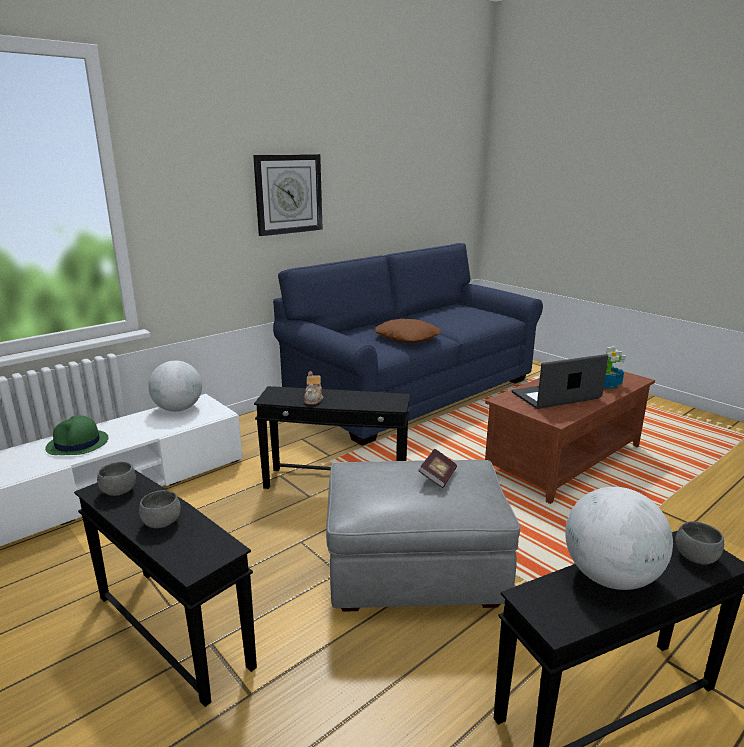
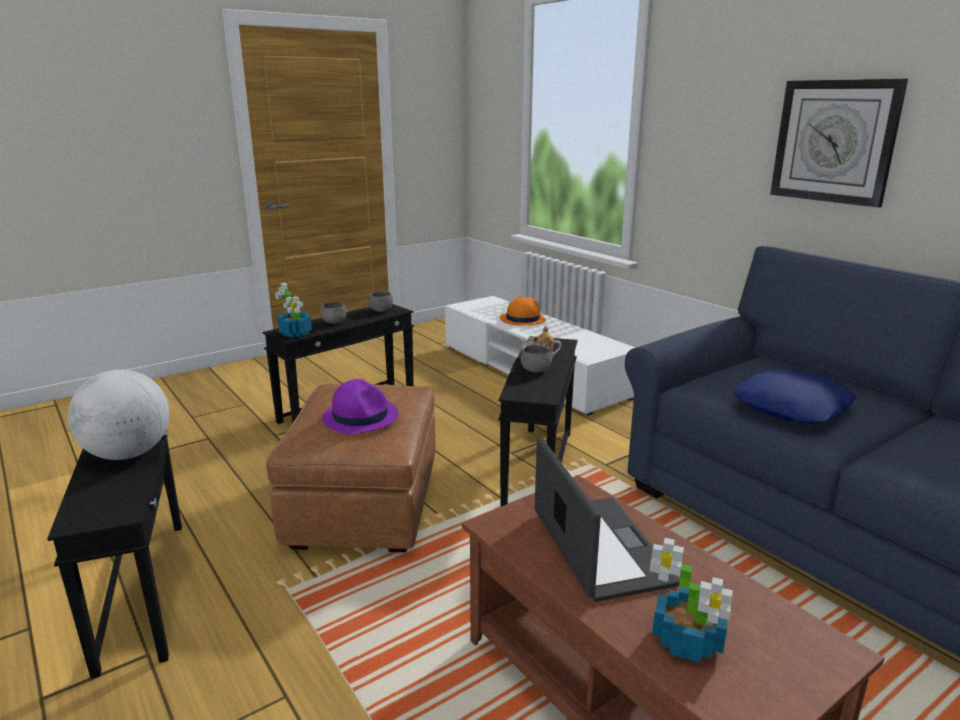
camera: 95 degrees right, 0 degrees up
green hat [45,415,109,455] -> orange hat [500,296,546,326]
globe [148,361,202,412] -> none
grey ottoman [326,460,520,612] -> brown ottoman [266,384,436,552]
brown pillow [375,319,441,343] -> blue pillow [733,369,857,424]
book [418,448,457,488] -> purple hat [322,379,399,435]
grey bowl [676,521,724,564] -> grey bowl moved to [521,345,552,372]
none -> potted plant [275,283,312,337]

